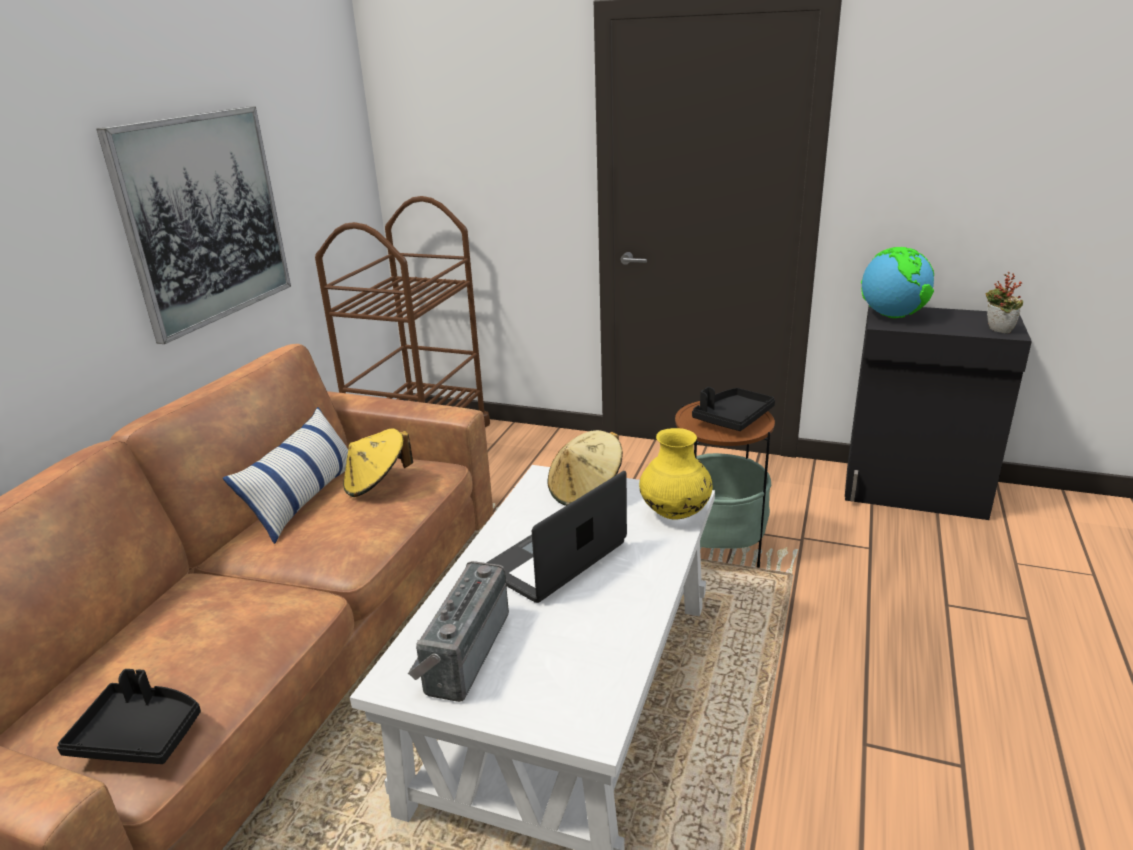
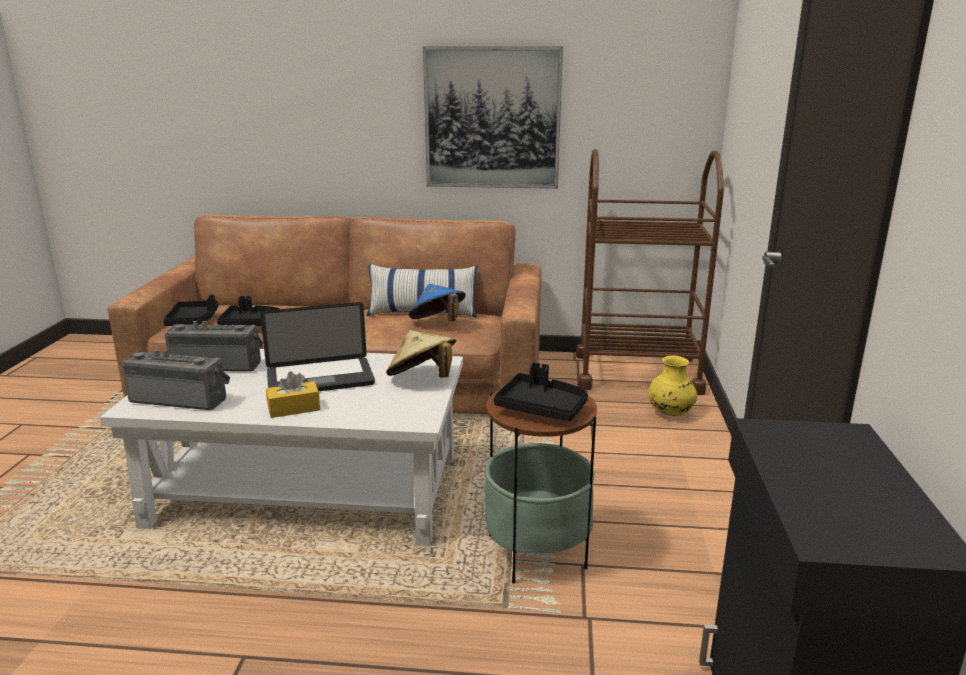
camera: 75 degrees right, 5 degrees down
yellow hat [343,429,413,497] -> blue hat [409,284,466,321]
laptop [486,471,627,603] -> laptop turned 135 degrees clockwise [260,302,375,391]
yellow vase [639,428,713,519] -> yellow vase moved to [648,356,697,416]
globe [861,247,934,318] -> none
potted plant [986,272,1023,333] -> none
none -> radio [122,349,230,410]
none -> black tray [217,296,280,326]
none -> yellow tissue box [266,371,320,418]

